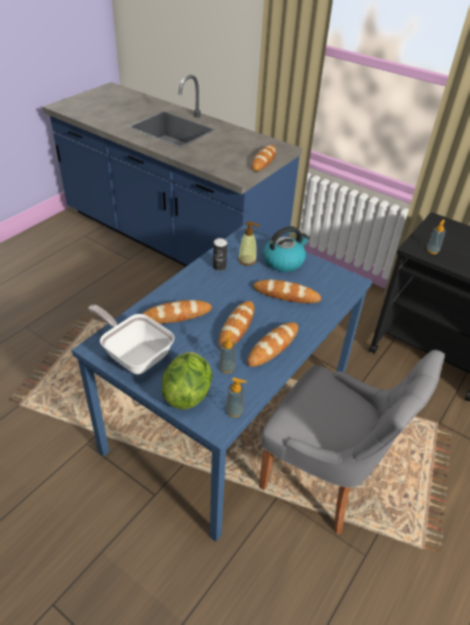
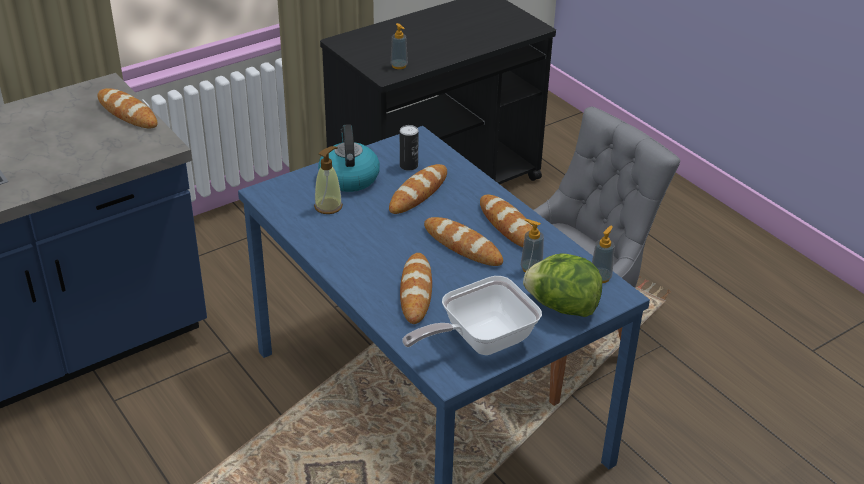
camera: 70 degrees left, 5 degrees down
can [213,238,227,271] -> can moved to [400,125,419,171]

